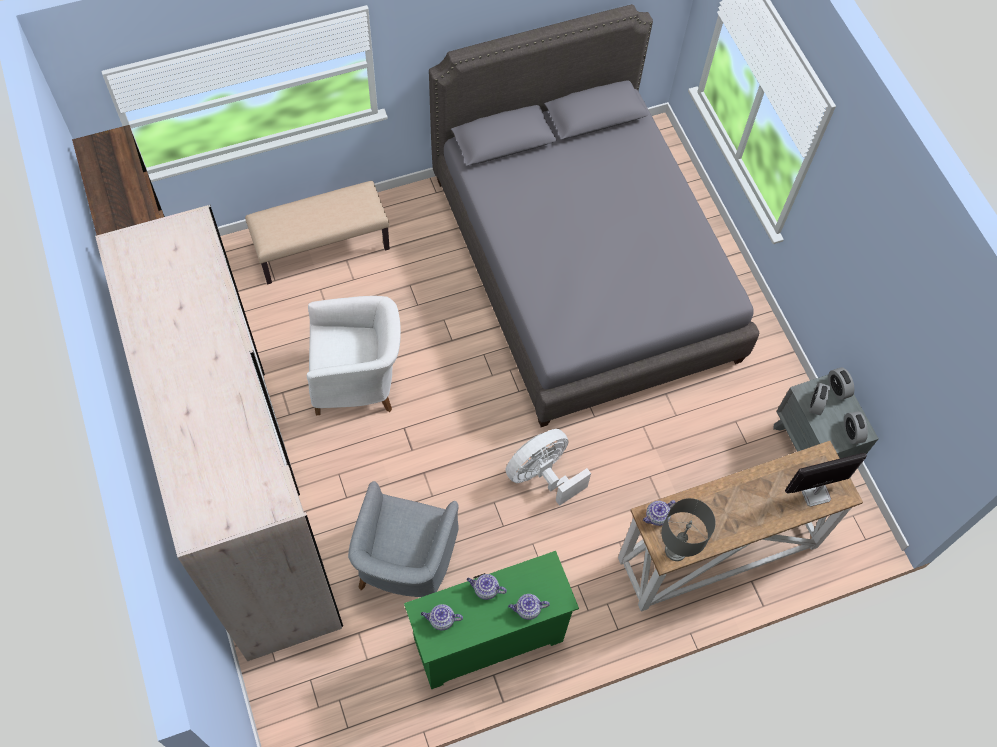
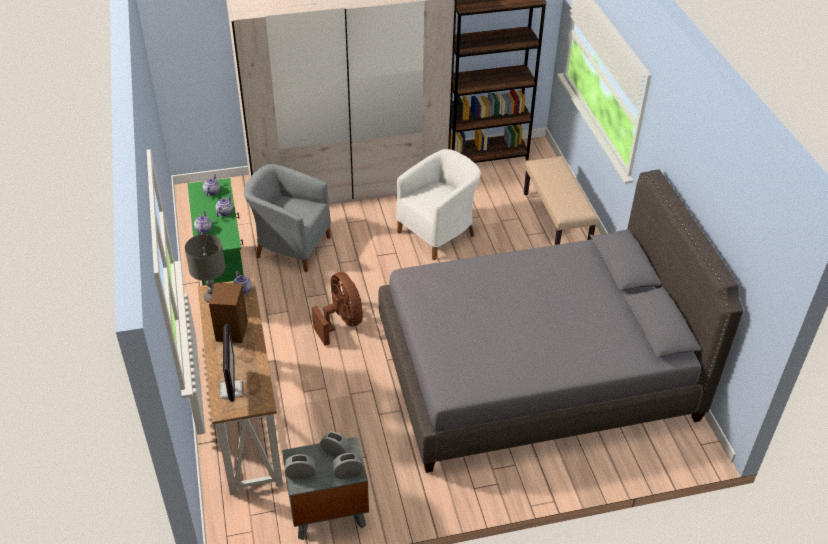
camera: 100 degrees right, 20 degrees down
white armchair [307,296,401,415] -> white armchair turned 135 degrees counterclockwise [396,149,481,260]
white fan [505,429,591,506] -> brown fan [312,272,363,346]
none -> brown speaker [209,282,248,343]

